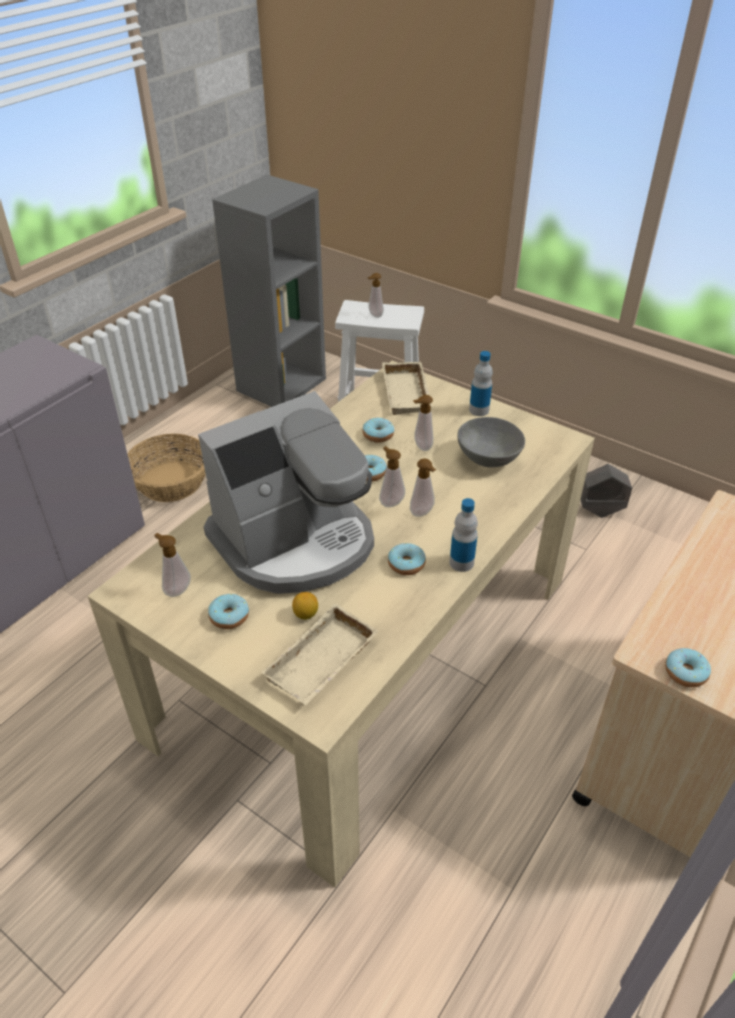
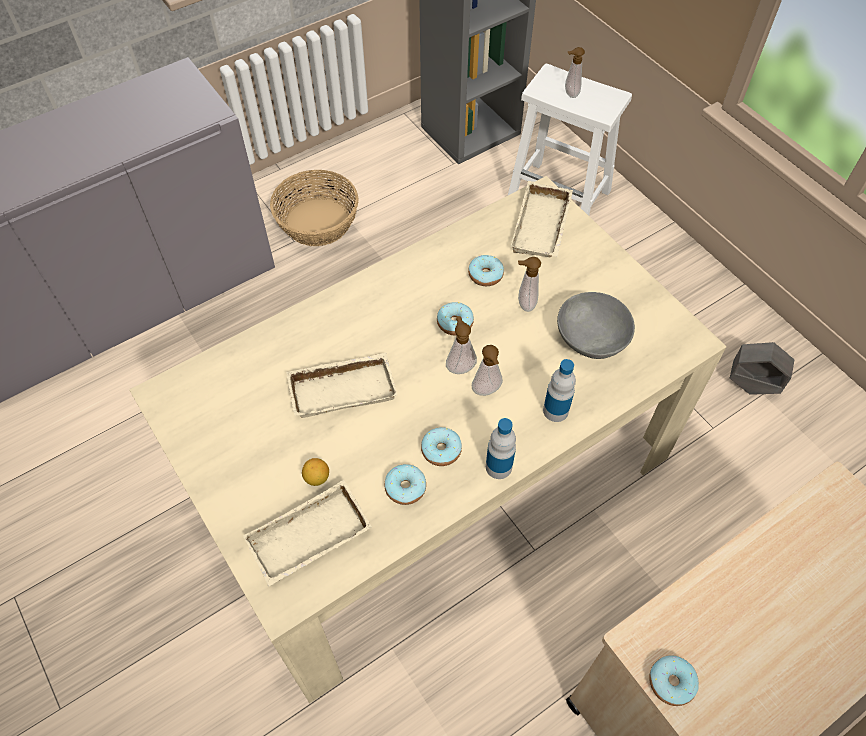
camera: 20 degrees right, 15 degrees up
soap dispenser [155,533,191,597] -> none
coffee machine [198,391,374,594] -> beige tray [286,353,398,418]
donut [208,594,249,629] -> donut moved to [384,464,426,505]
bottle [469,351,493,416] -> bottle moved to [543,359,576,422]

